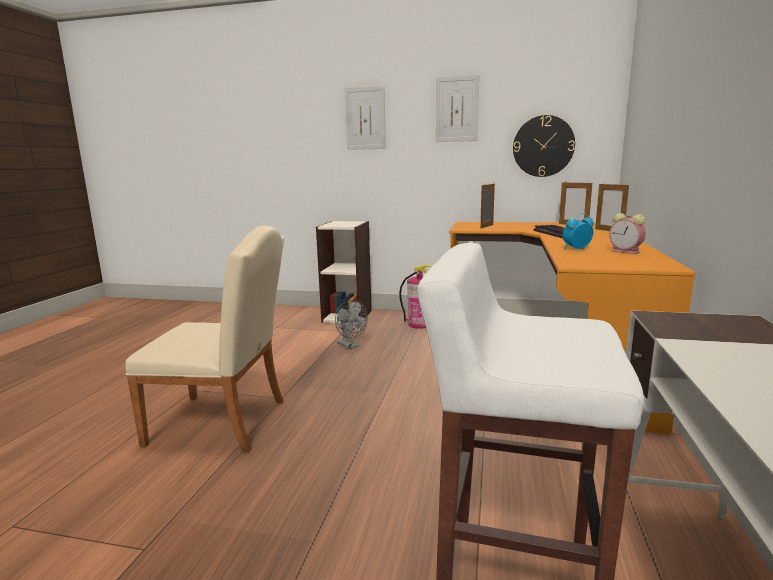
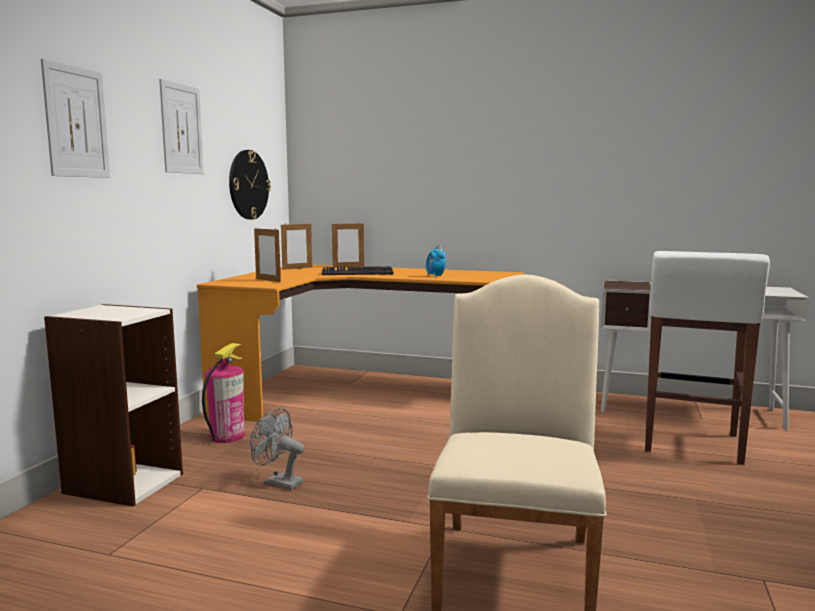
camera: 85 degrees left, 5 degrees down
grey fan [335,300,368,349] -> grey fan turned 120 degrees counterclockwise [250,408,305,490]
alarm clock [609,213,646,254] -> none

